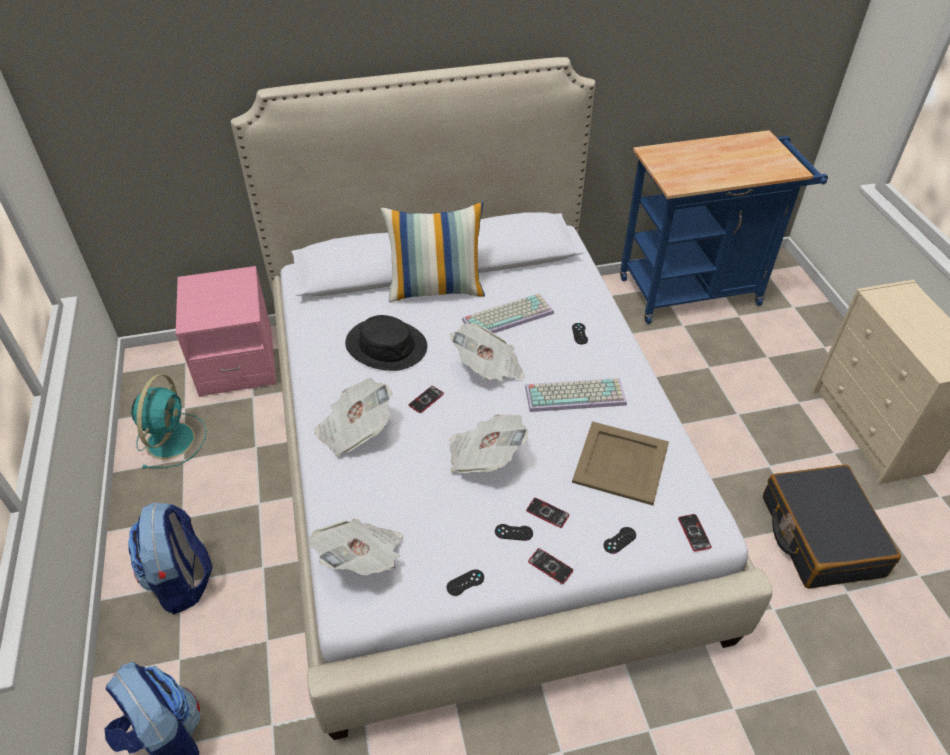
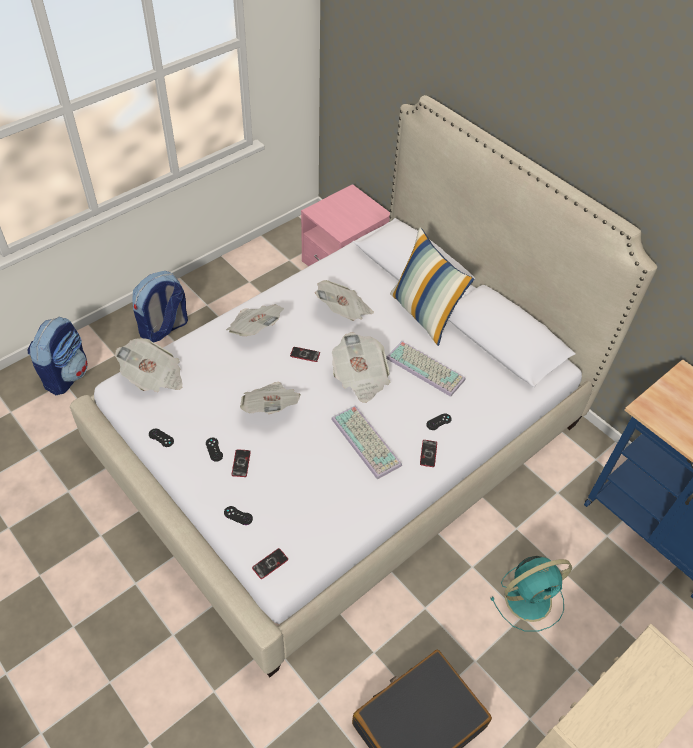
camera: 60 degrees right, 5 degrees up
turquoise fan [131,374,207,468] -> turquoise fan moved to [490,556,572,632]
black hat [345,315,427,371] -> newspaper [315,280,374,321]
phone [528,548,573,584] -> phone moved to [420,440,437,467]
beige tray [572,421,669,505] -> none

